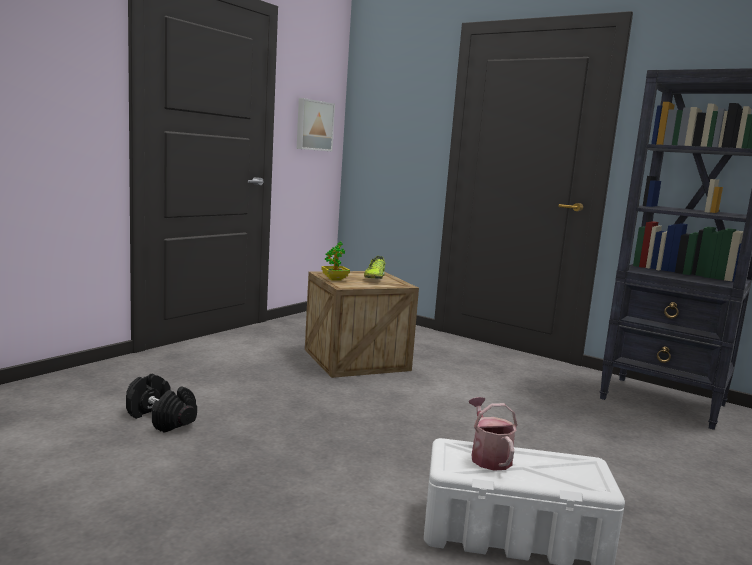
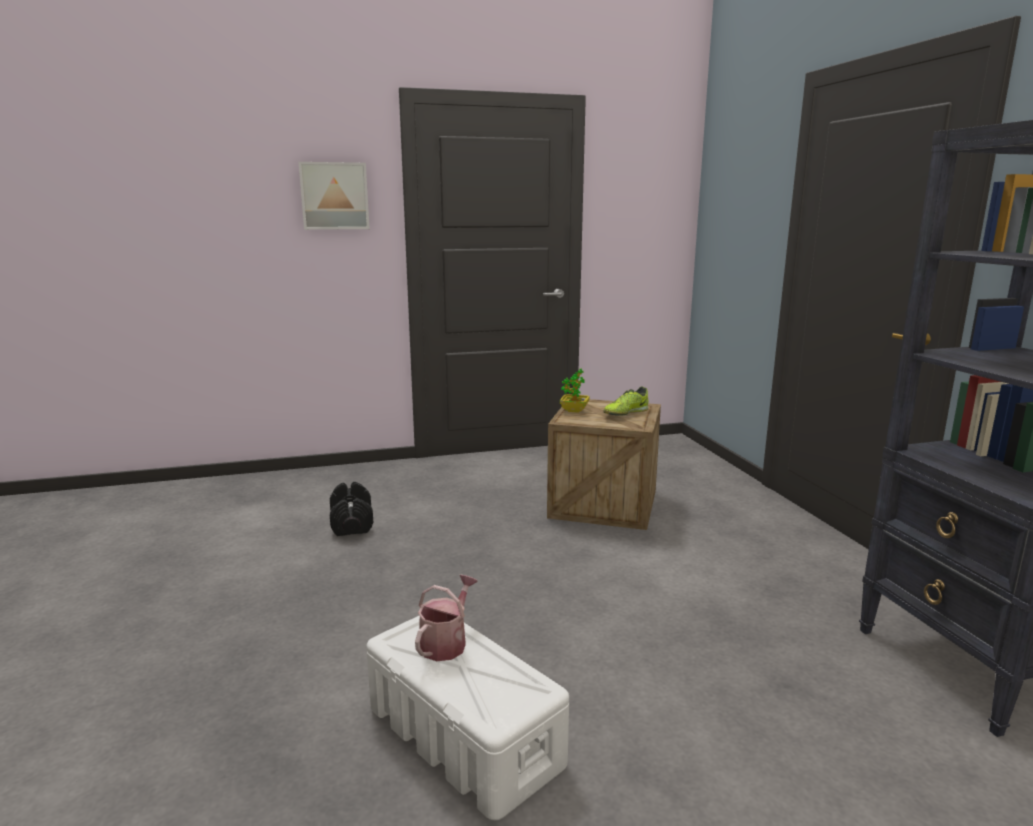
camera: 40 degrees right, 5 degrees up
picture [297,98,335,151] -> picture moved to [298,162,370,230]

